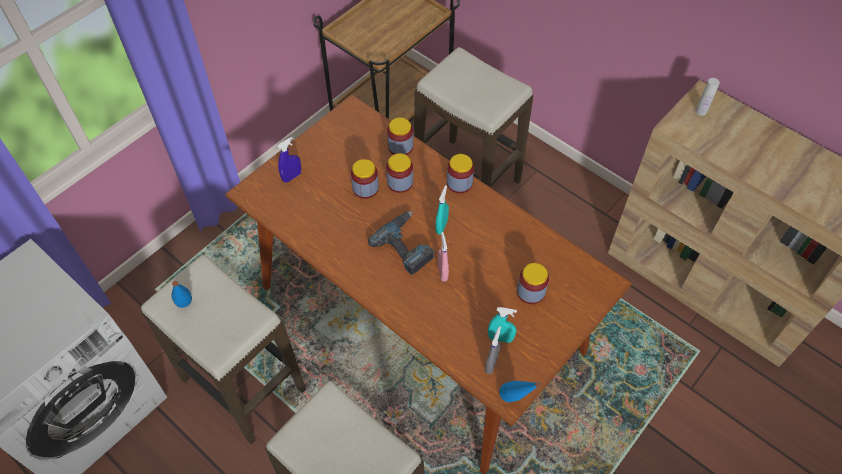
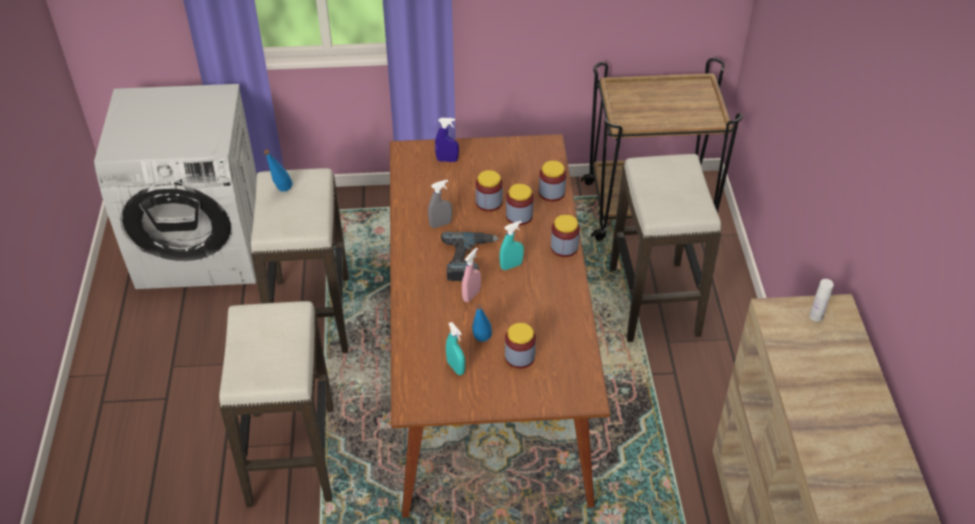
camera: 45 degrees right, 10 degrees down
grey spray bottle [485,326,501,374] -> grey spray bottle moved to [428,180,452,228]
blue bottle [499,381,542,402] -> blue bottle moved to [472,304,492,342]

